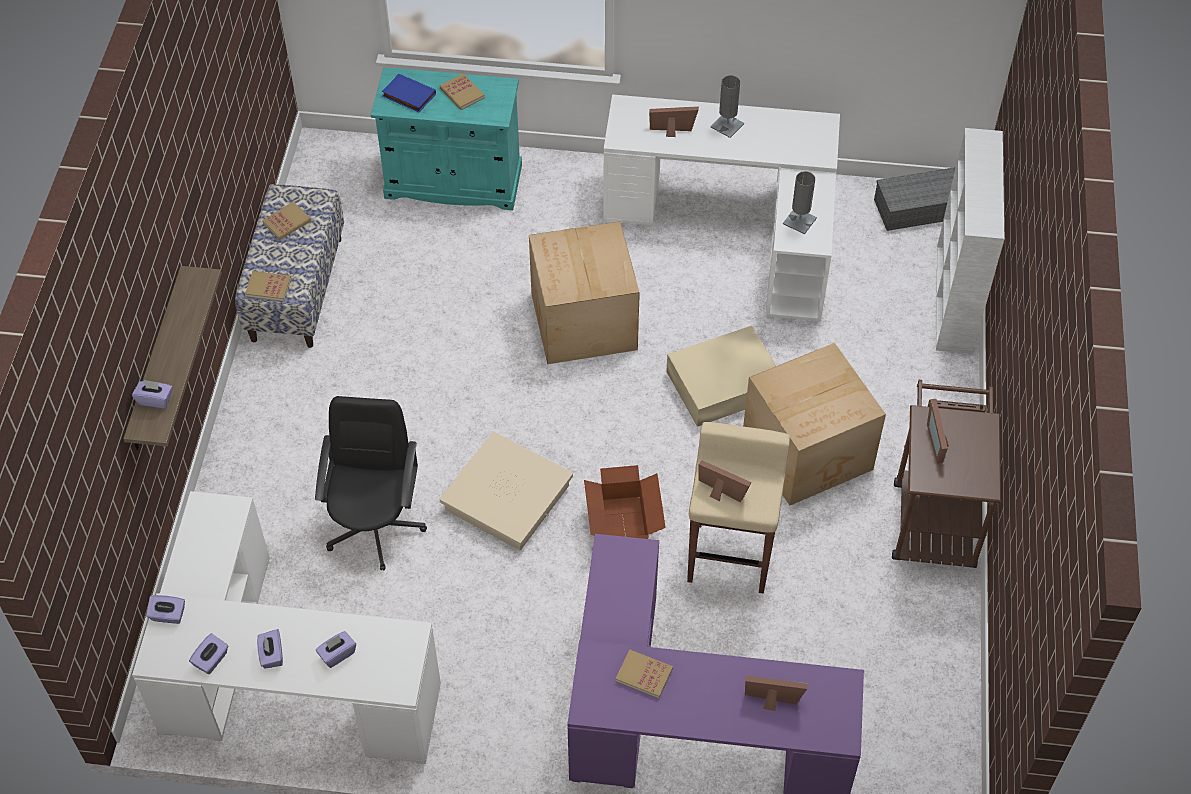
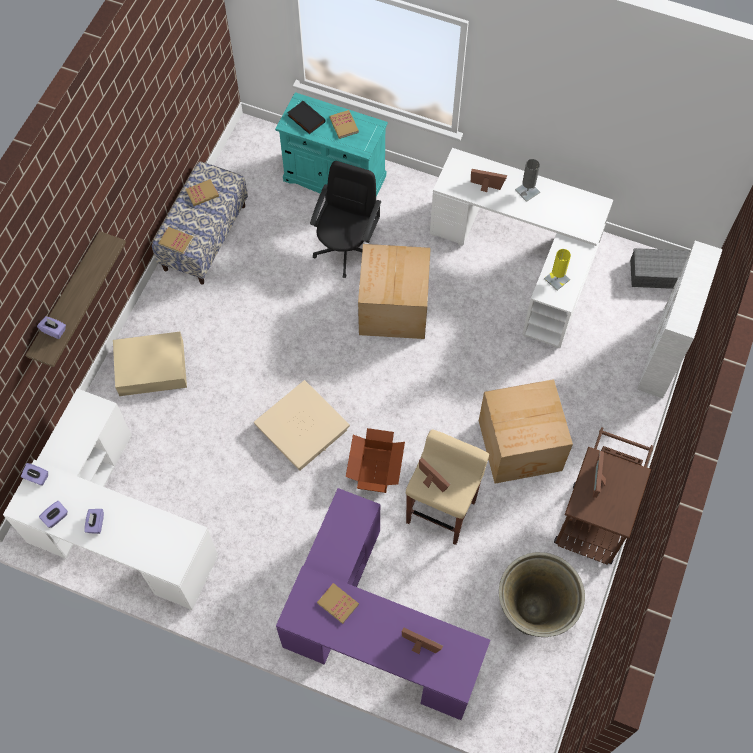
camera: 15 degrees right, 10 degrees up
black office chair [315,396,427,571] -> black office chair moved to [310,161,381,278]
purple tissue box [316,631,356,668] -> none
blue book [382,73,436,112] -> black book [287,101,325,134]
beige storage box [666,325,776,427] -> beige storage box moved to [113,332,187,396]
grey table lamp [783,171,817,234] -> yellow table lamp [544,249,571,291]
none -> grey planter [499,552,585,637]

